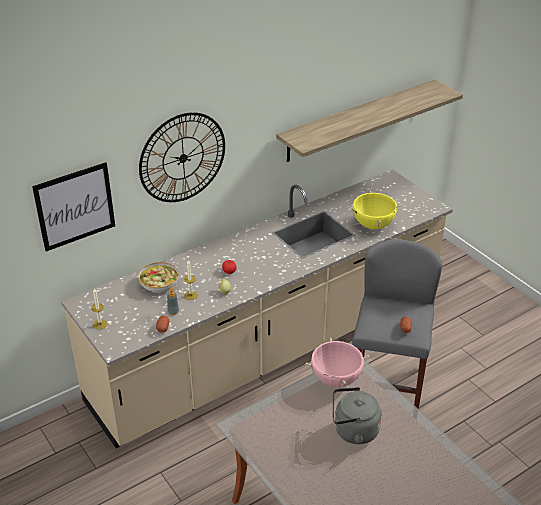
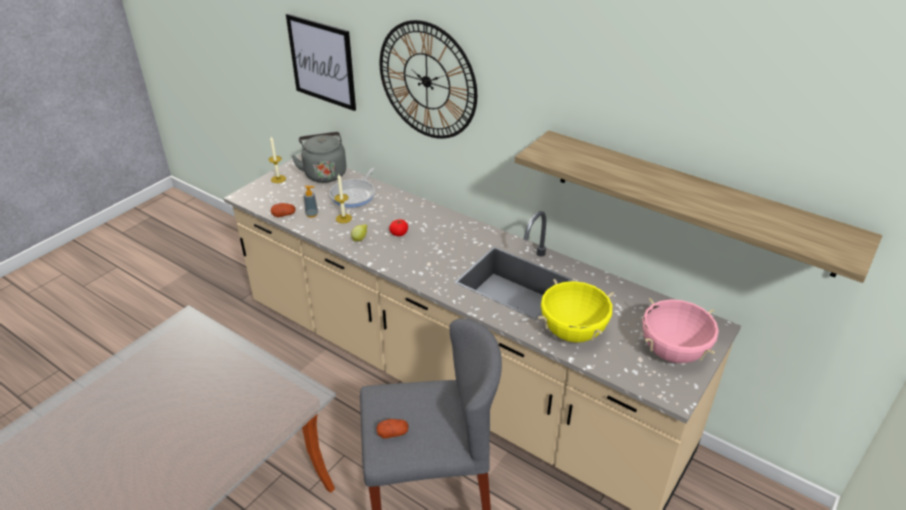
camera: 70 degrees right, 0 degrees up
bowl [138,262,179,293] -> frying pan [329,168,375,208]
pink cooking pot [305,337,369,388] -> pink cooking pot moved to [642,298,719,363]
grey kettle [333,387,382,444] -> grey kettle moved to [291,132,346,183]

